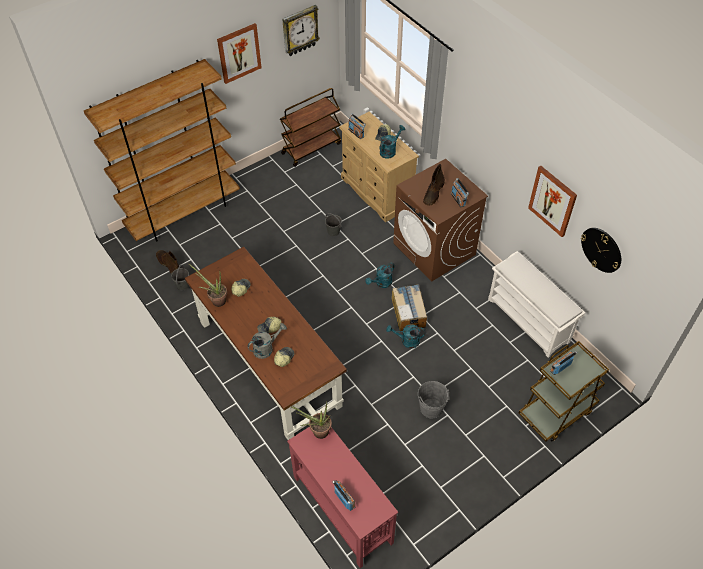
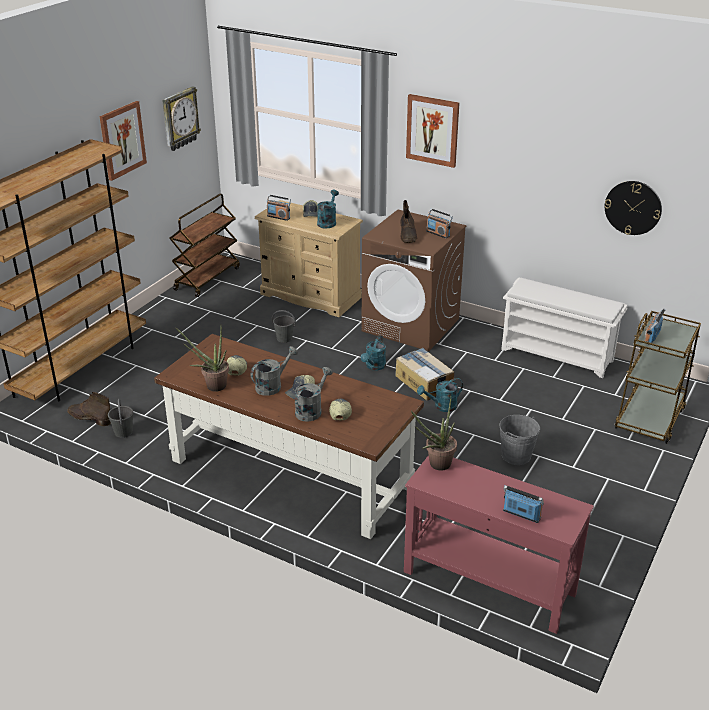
camera: 25 degrees left, 20 degrees down
picture [528,166,577,237] -> picture moved to [406,94,459,168]
none -> grey watering can [251,346,298,396]

